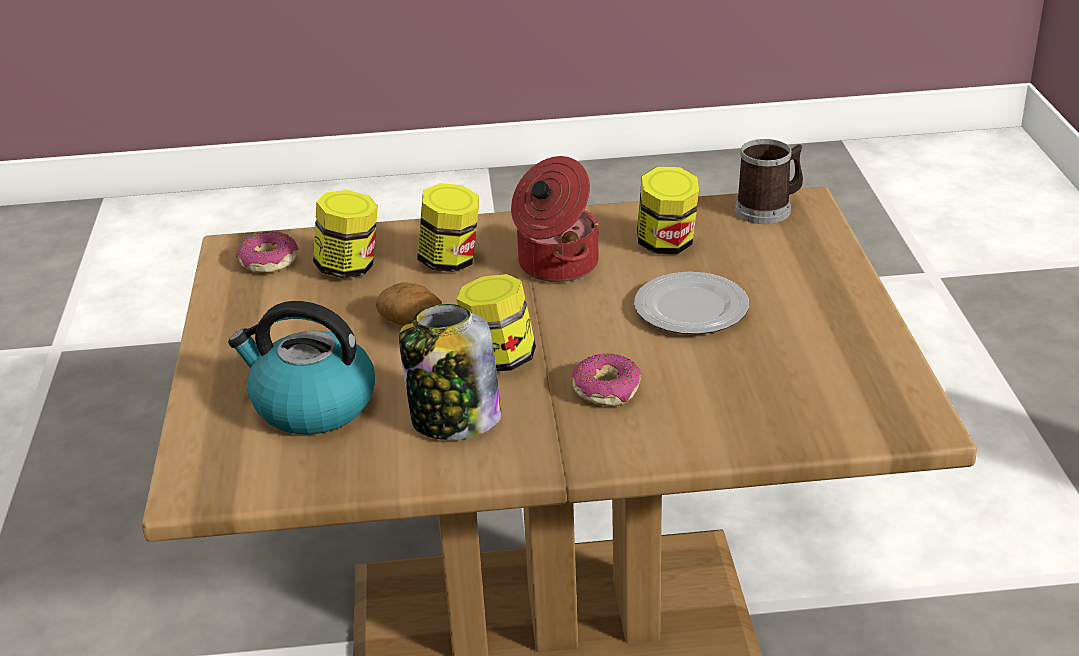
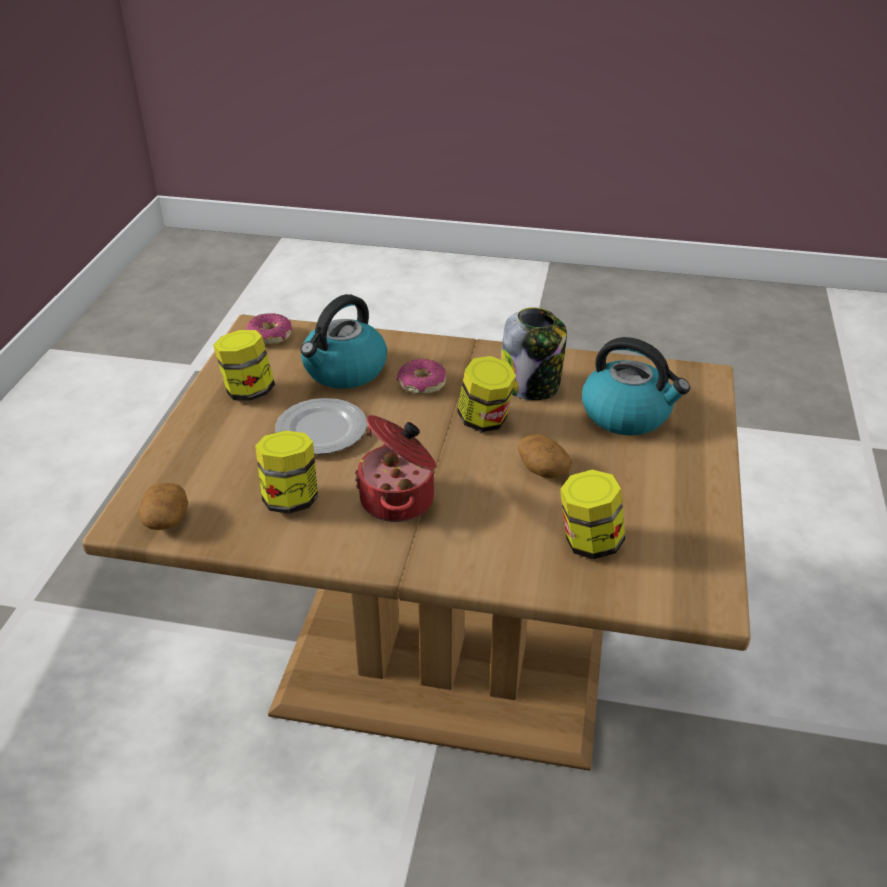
camera: 165 degrees left, 5 degrees up
donut [236,231,299,273] -> donut moved to [246,313,293,345]
jar [417,183,479,272] -> jar moved to [213,330,275,401]
mug [735,139,803,224] -> potato [139,483,188,530]
none -> kettle [300,294,387,389]

